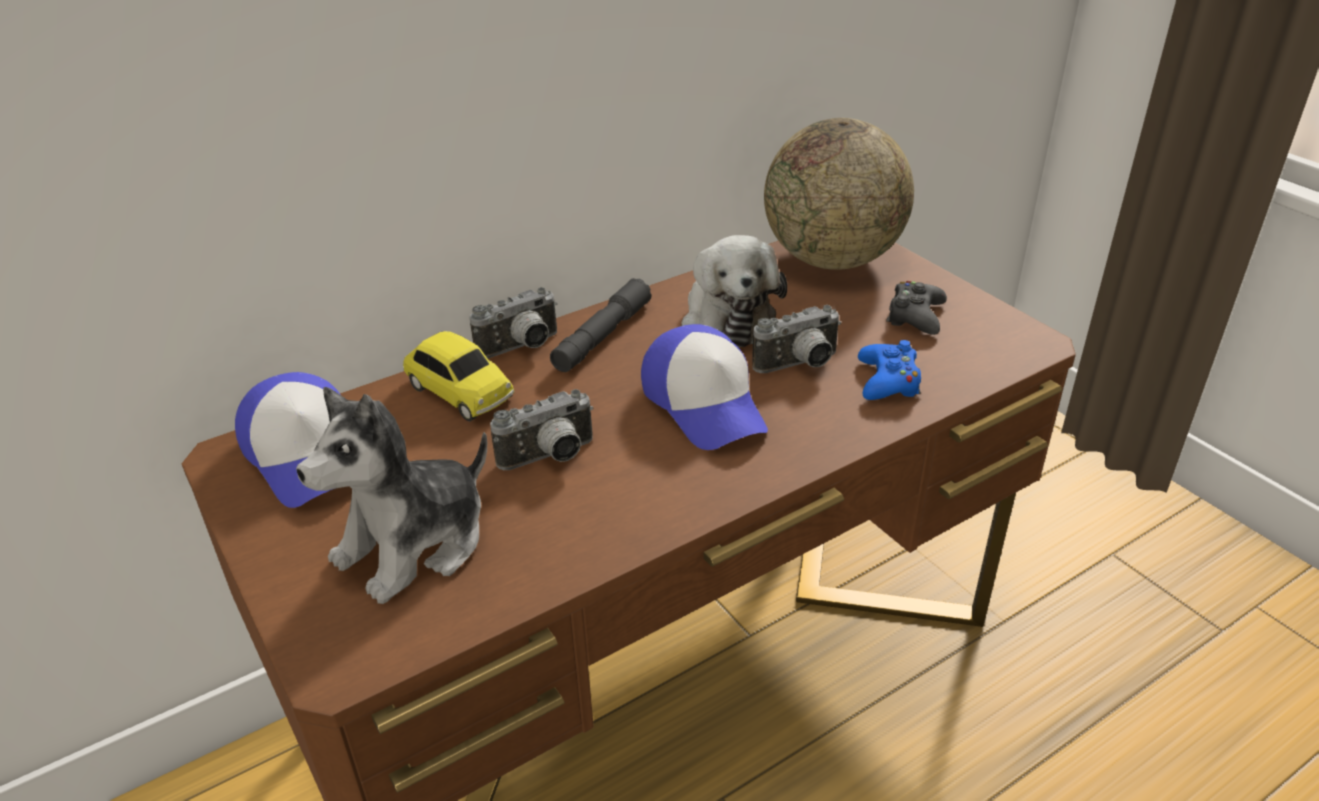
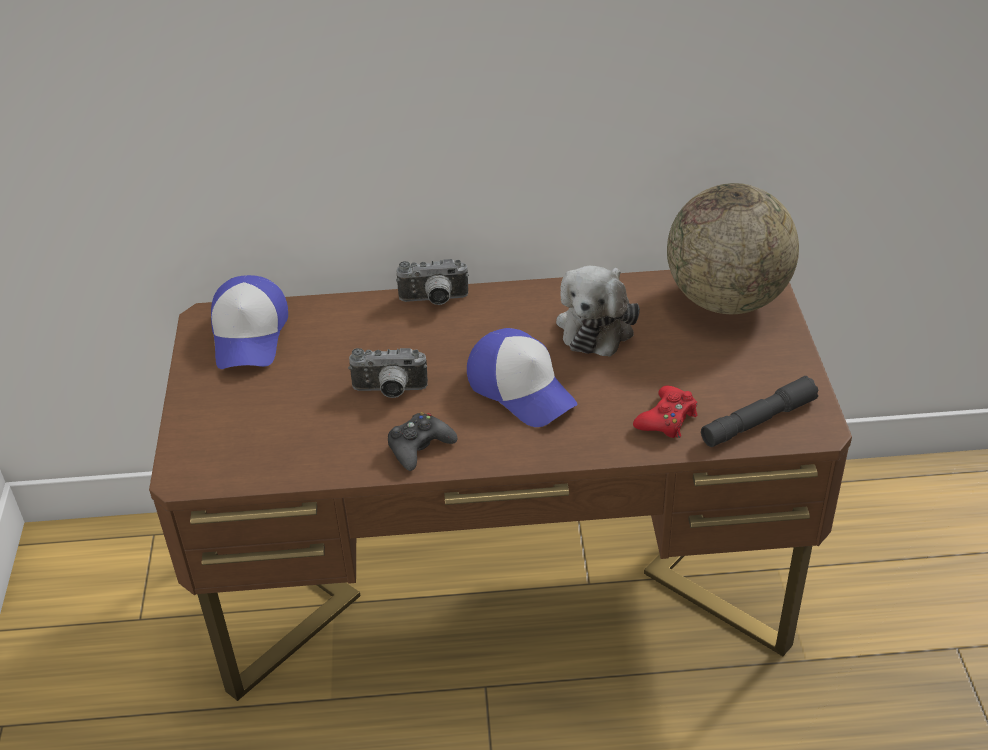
camera: 30 degrees right, 5 degrees up
plush toy [296,387,487,604] -> none
toy car [403,331,514,422] -> none
grey flashlight [550,278,652,372] -> grey flashlight moved to [701,376,819,447]
cap [641,324,768,450] -> cap turned 45 degrees counterclockwise [467,328,577,427]
camera [752,305,841,373] -> none
blue game controller [858,340,921,400] -> red game controller [633,386,697,438]
black game controller [886,281,947,335] -> black game controller moved to [388,412,458,471]

